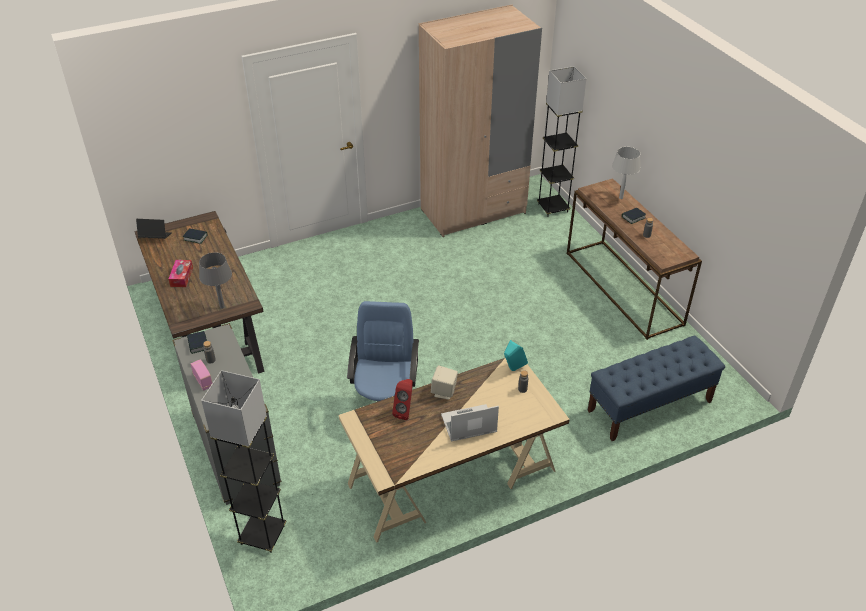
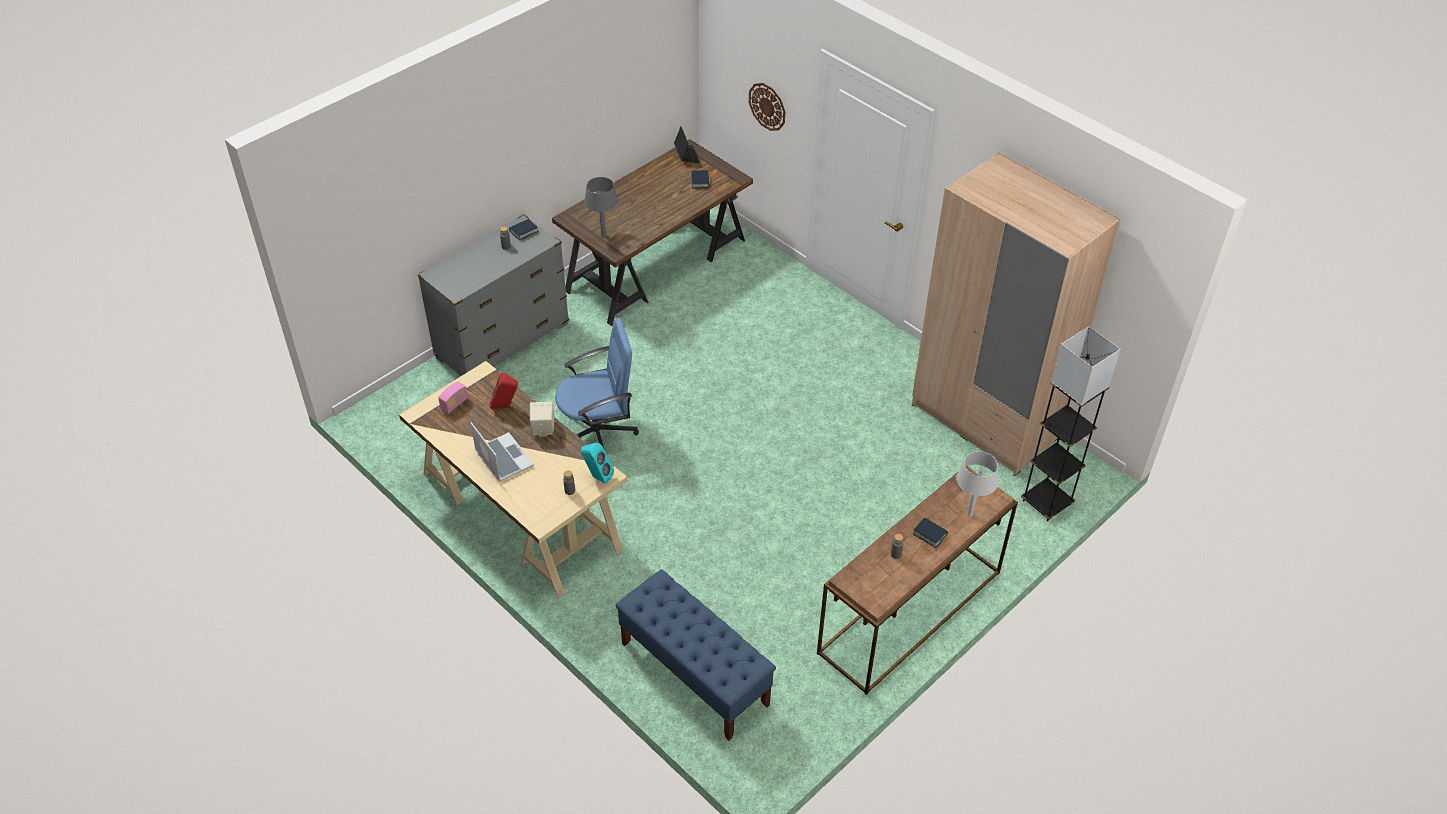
camera: 70 degrees right, 5 degrees up
tissue box [168,260,193,287] -> none
radio [191,360,212,390] -> radio moved to [438,382,468,414]
grey floor lamp [201,370,287,553] -> none
none -> wall clock [749,83,785,131]

